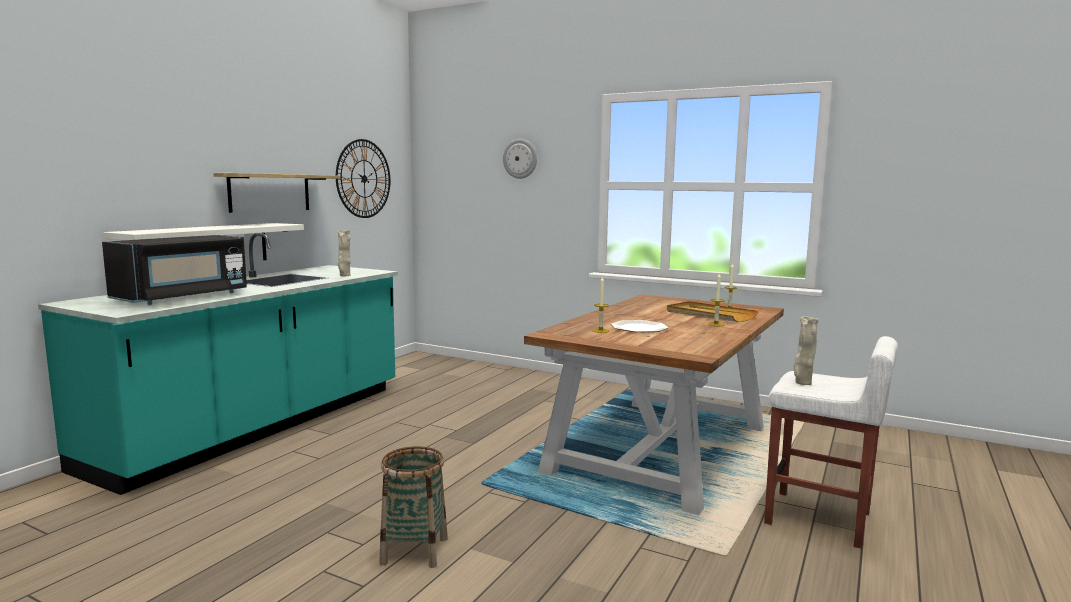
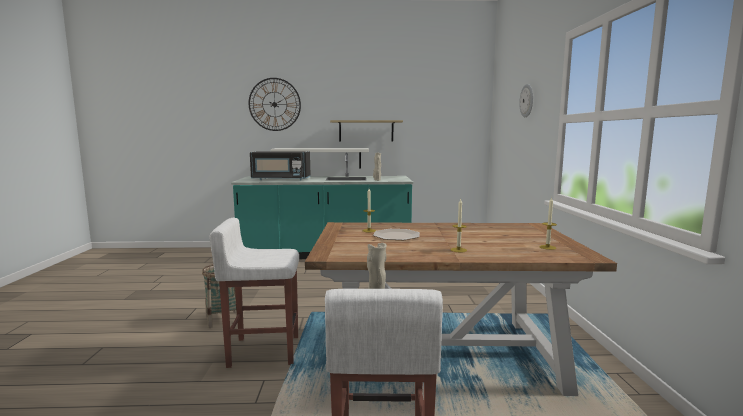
camera: 60 degrees right, 0 degrees up
wall clock [336,139,390,218] -> wall clock moved to [249,78,301,131]
beige tray [667,301,758,322] -> none
none -> white stool [210,218,299,368]

